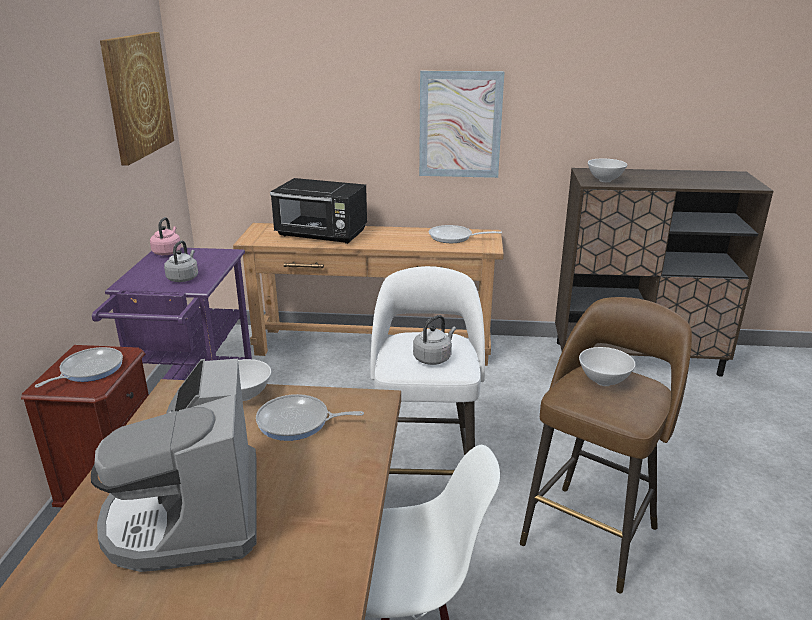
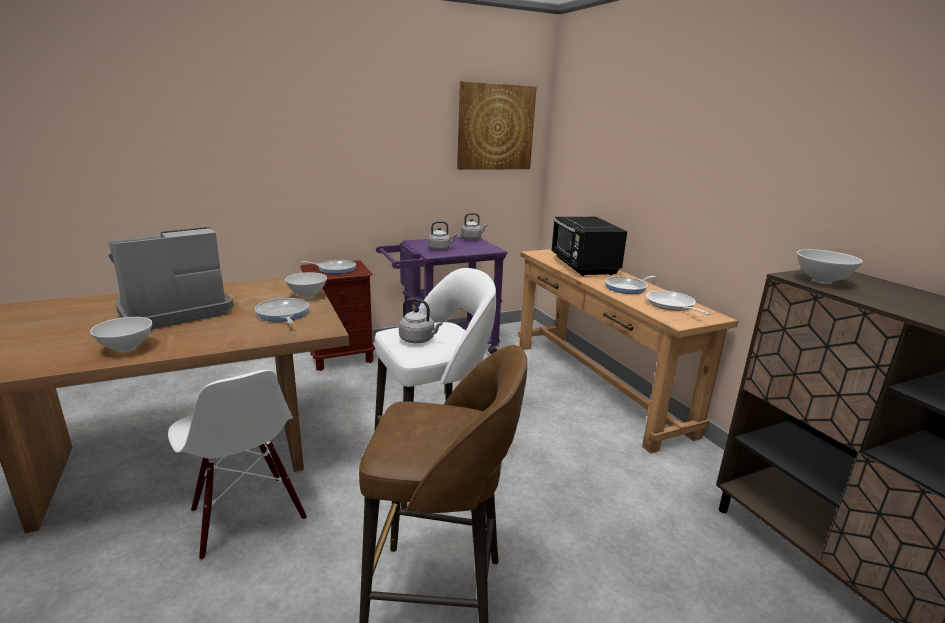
camera: 60 degrees right, 5 degrees down
pink kettle [150,217,181,255] -> grey kettle [461,213,487,240]
picture [419,70,504,178] -> none
white bowl [579,347,636,386] -> white bowl moved to [90,317,152,352]
none -> frying pan [605,276,656,294]

